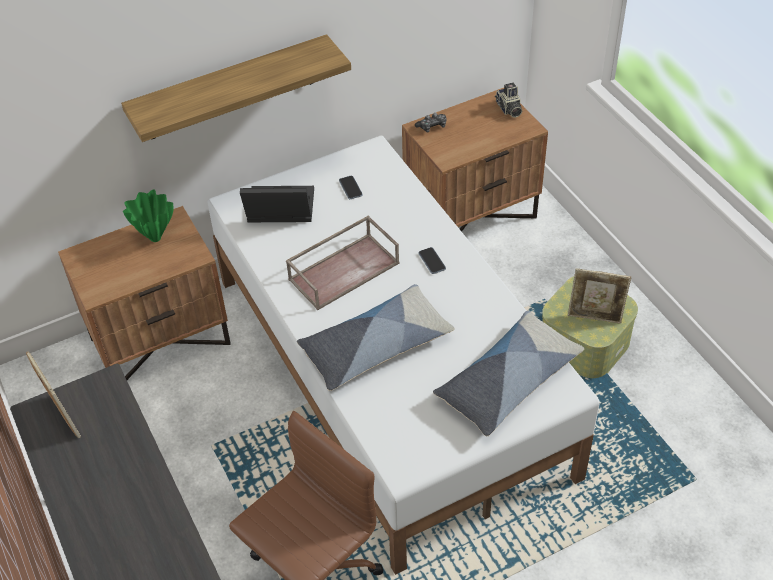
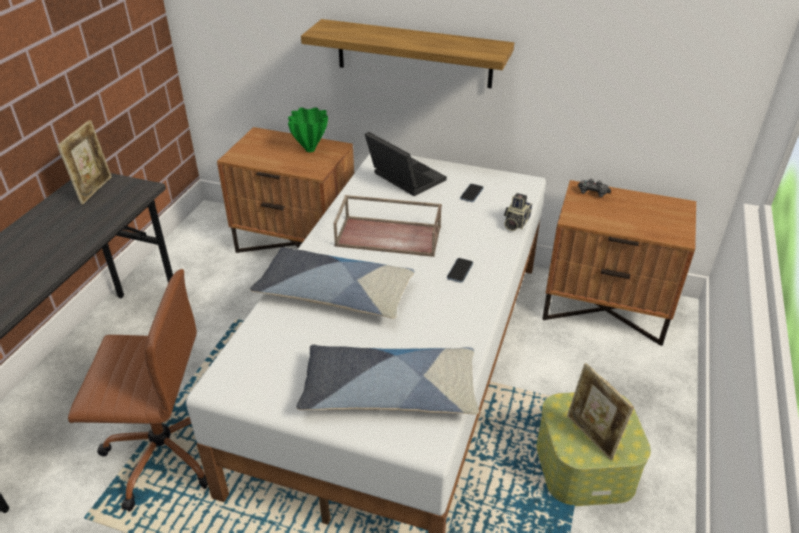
camera: 45 degrees right, 10 degrees down
camera [495,83,522,118] -> camera moved to [504,193,532,231]

